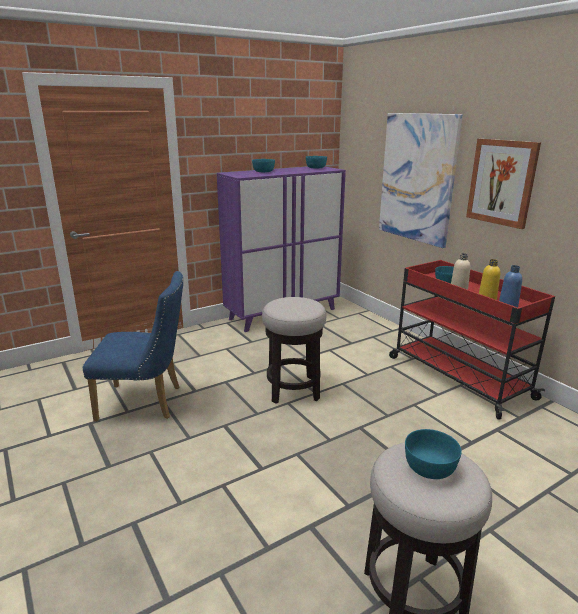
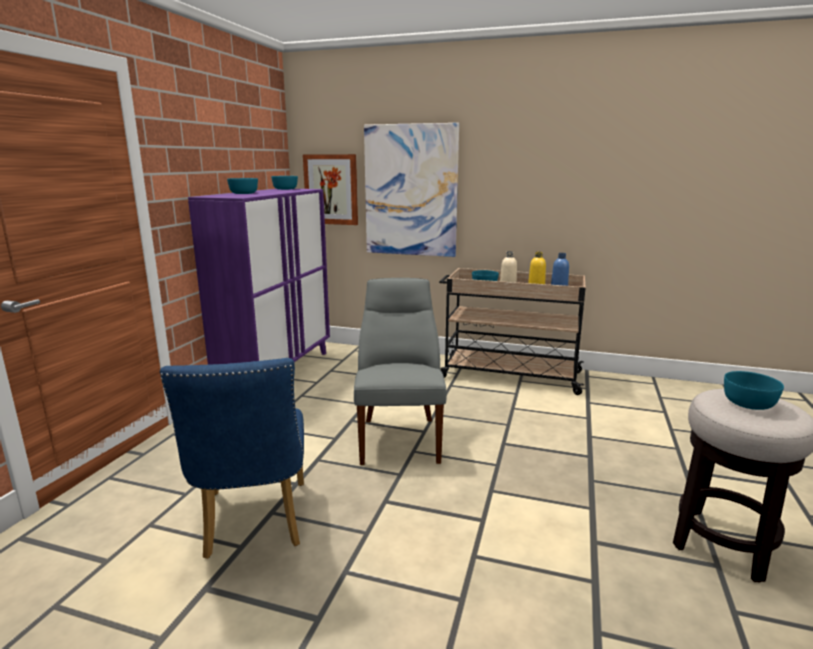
camera: 40 degrees left, 5 degrees down
blue chair [83,271,183,422] -> blue chair turned 120 degrees clockwise [160,358,304,559]
stool [262,297,326,404] -> grey chair [354,278,447,465]
red cart [389,260,555,419] -> beige cart [439,268,586,395]
picture [466,139,541,229] -> picture moved to [303,154,358,225]

